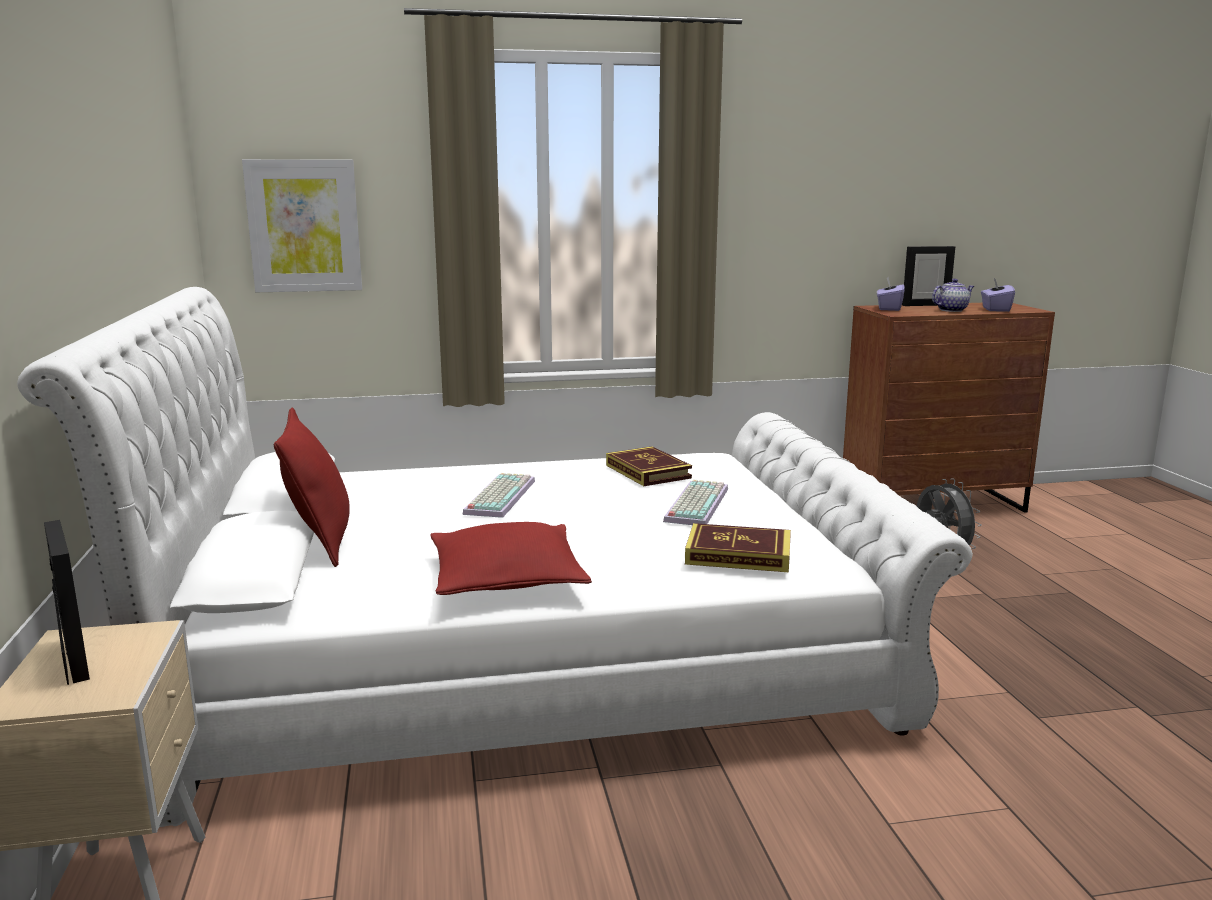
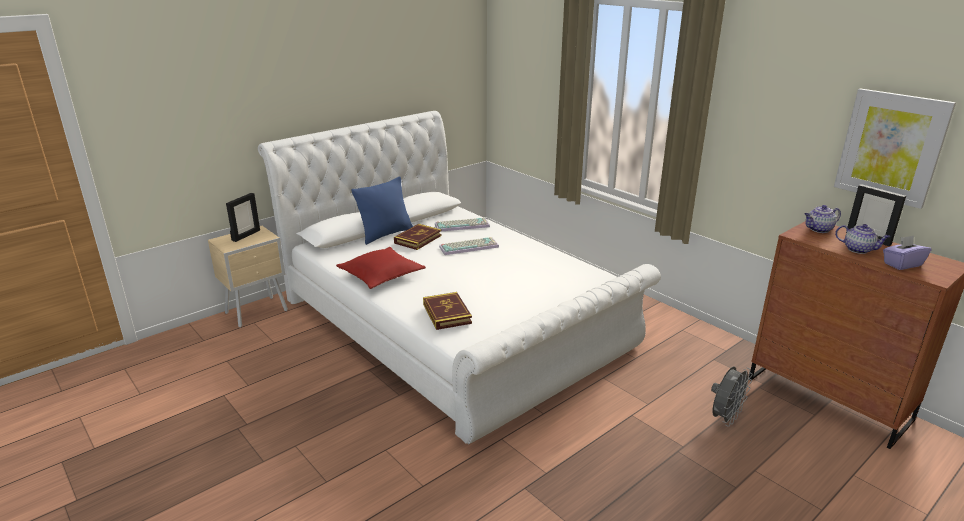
camera: 60 degrees right, 10 degrees up
picture [242,159,362,292] -> picture moved to [834,88,956,209]
red pillow [274,408,350,567] -> blue pillow [351,176,413,245]
book [606,447,692,486] -> book moved to [394,224,442,250]
keyboard [663,479,728,525] -> keyboard moved to [435,218,490,232]
purple tissue box [877,277,905,311] -> teapot [805,205,841,233]

